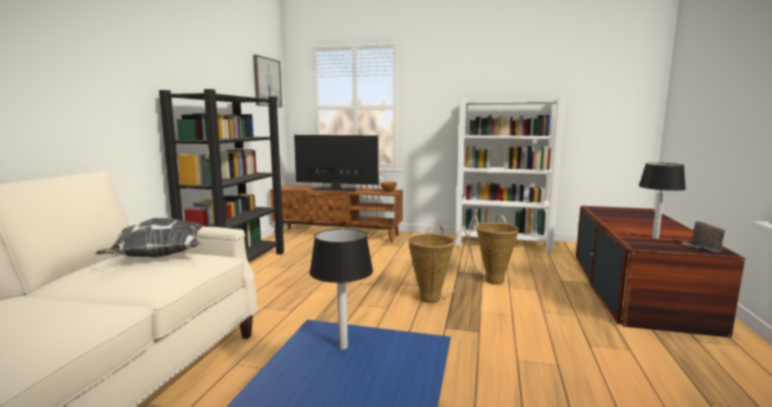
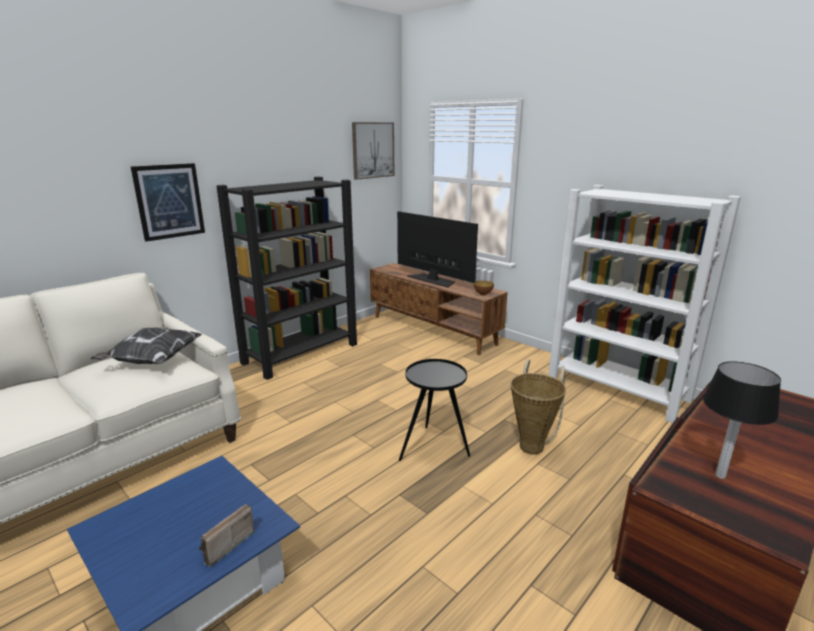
camera: 30 degrees right, 10 degrees up
table lamp [309,228,373,350] -> none
basket [408,225,469,303] -> black side table [399,359,470,461]
radio [680,221,725,253] -> radio moved to [199,504,255,567]
none -> picture [131,163,205,242]

